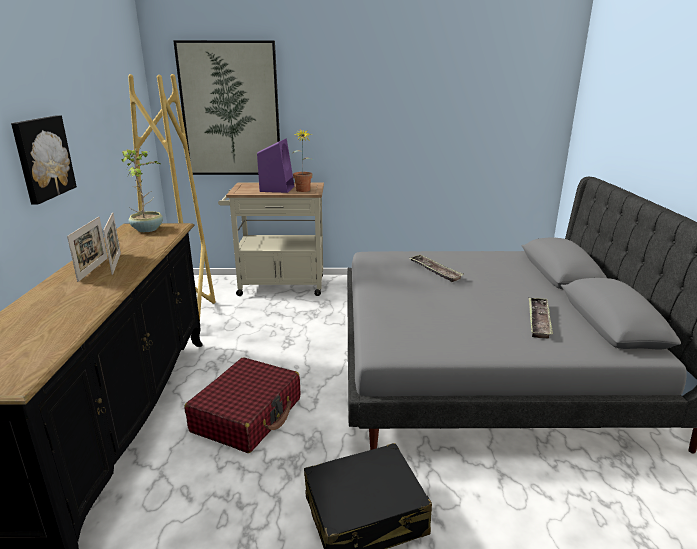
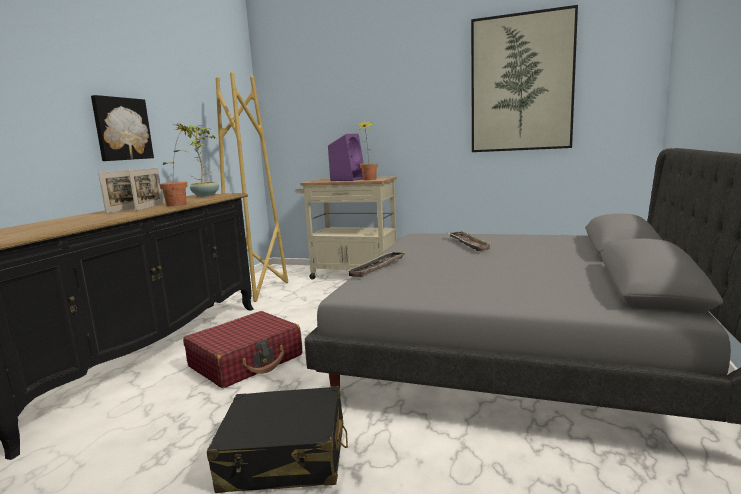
camera: 20 degrees right, 10 degrees down
picture [173,40,280,175] -> picture moved to [471,5,578,152]
tray [529,298,553,338] -> tray moved to [346,251,405,277]
none -> potted plant [159,122,193,206]

